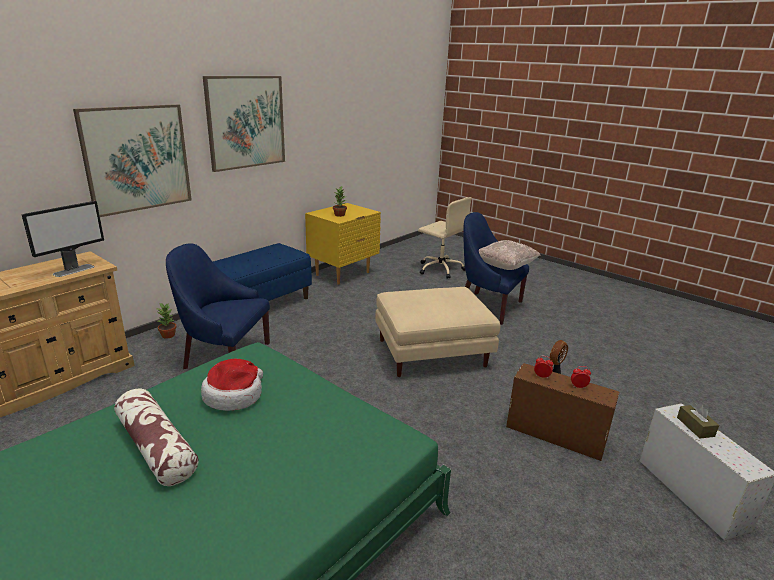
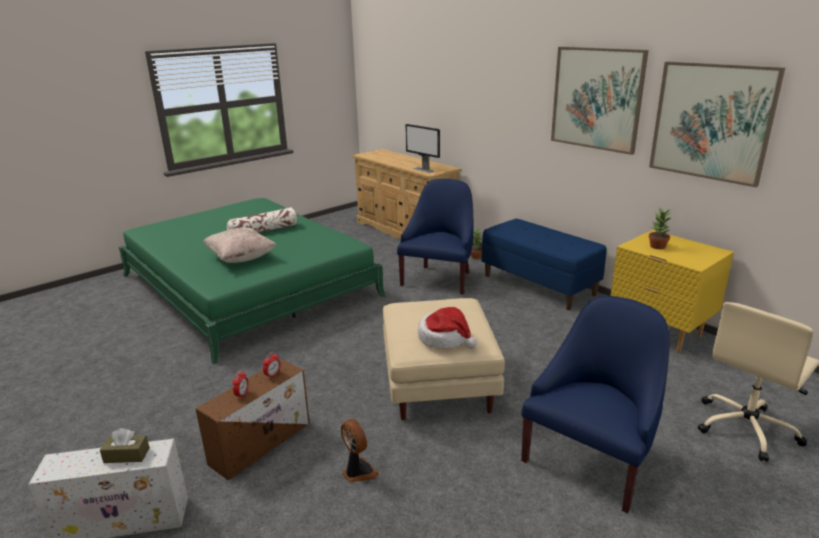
camera: 100 degrees right, 0 degrees up
picture [73,104,192,217] -> picture moved to [649,61,785,187]
hat [201,359,263,411] -> hat moved to [418,307,477,349]
beige pillow [479,240,541,270] -> beige pillow moved to [203,227,276,263]

